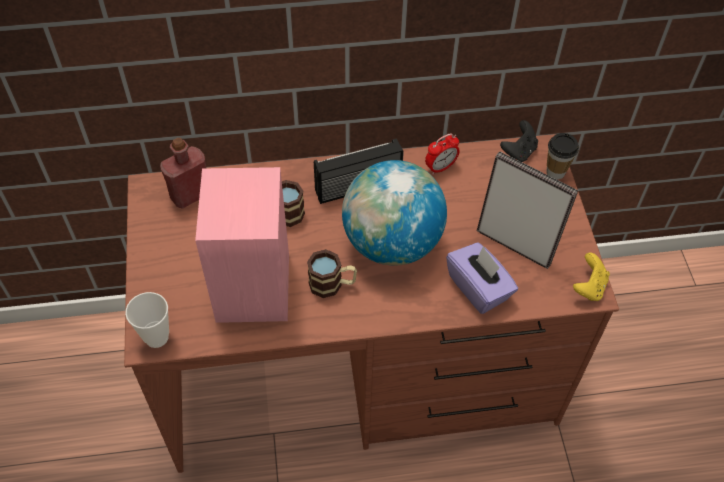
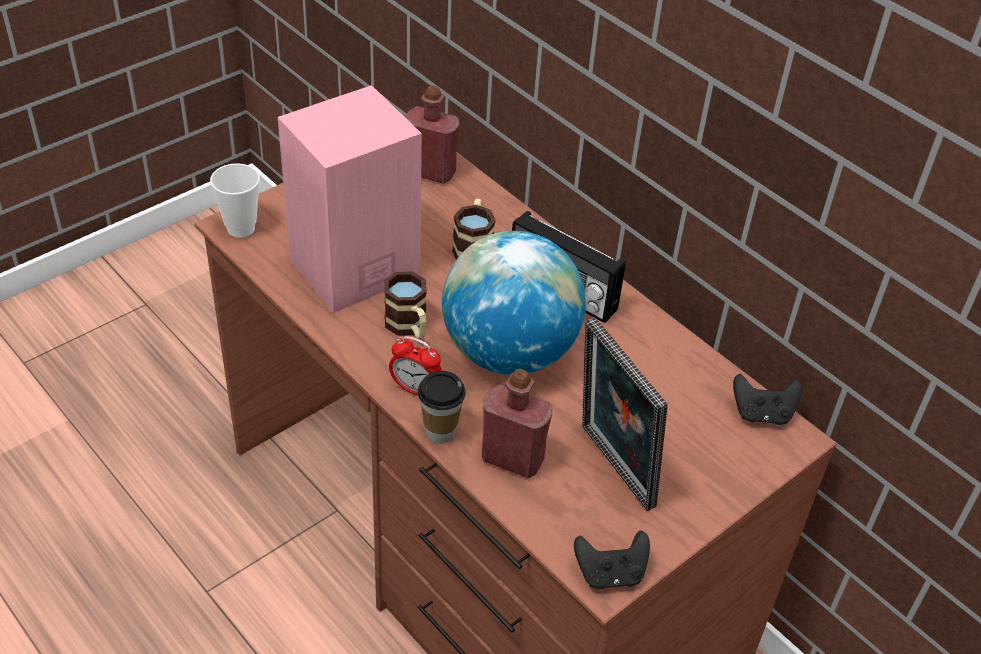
camera: 55 degrees right, 10 degrees down
alarm clock [425,133,460,175] -> alarm clock moved to [389,336,442,395]
purple tissue box [446,242,518,314] -> red bottle [482,369,552,478]
picture frame [477,152,578,269] -> picture frame turned 150 degrees clockwise [582,317,668,511]
cup [546,133,579,180] -> cup moved to [418,371,466,444]
yellow game controller [573,253,610,301] -> black game controller [574,530,650,590]

